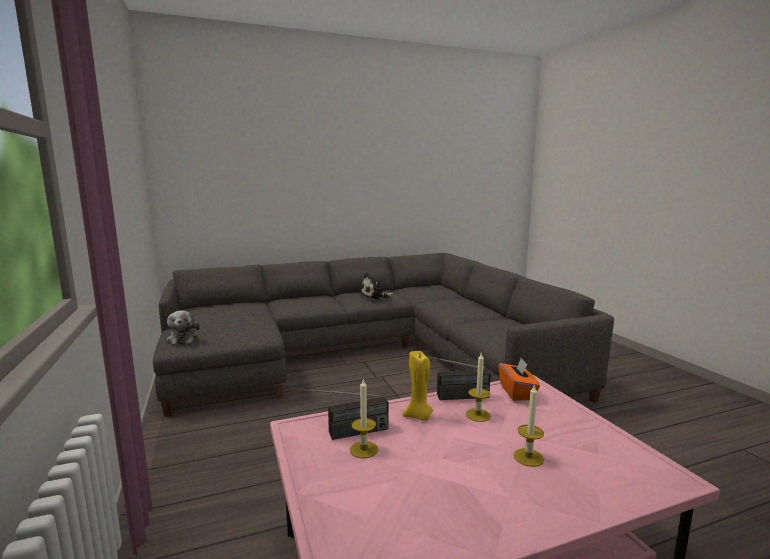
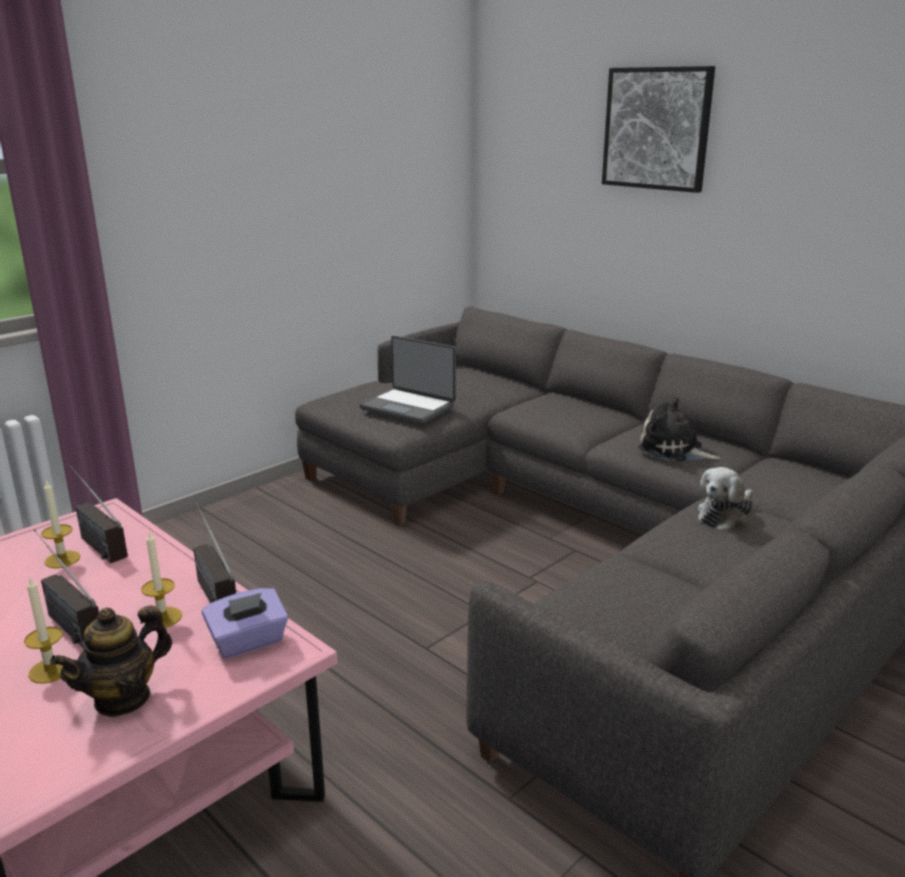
camera: 65 degrees right, 10 degrees up
plush toy [167,310,200,345] -> plush toy moved to [698,467,753,532]
yellow candle [403,351,433,421] -> none
orange tissue box [498,358,540,401] -> purple tissue box [202,588,288,658]
none -> radio [34,530,99,647]
none -> teapot [50,605,172,717]
none -> laptop [359,336,456,424]
none -> picture [602,66,715,193]

